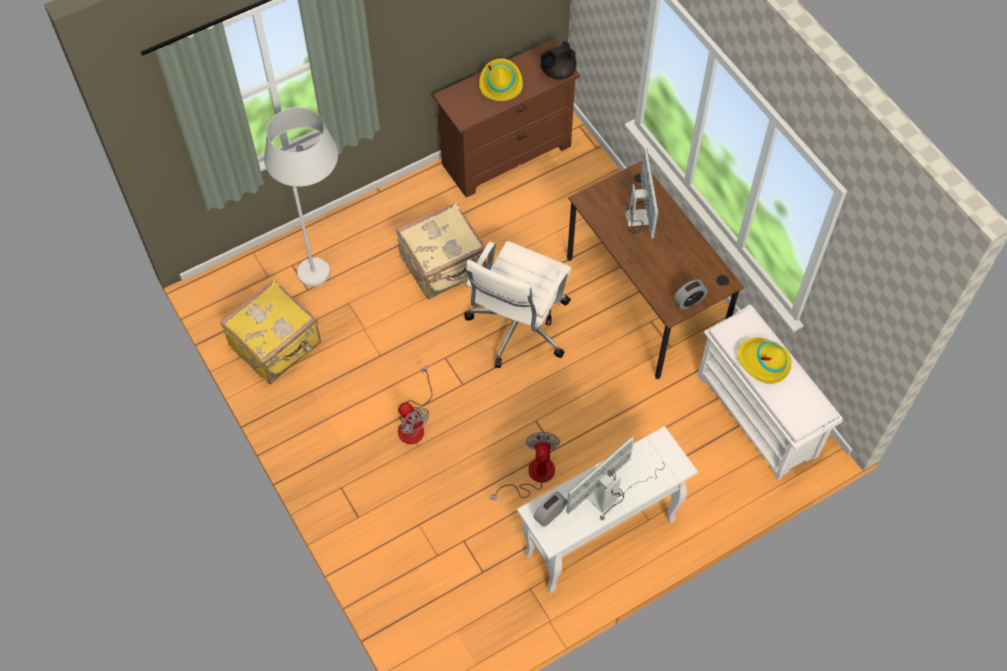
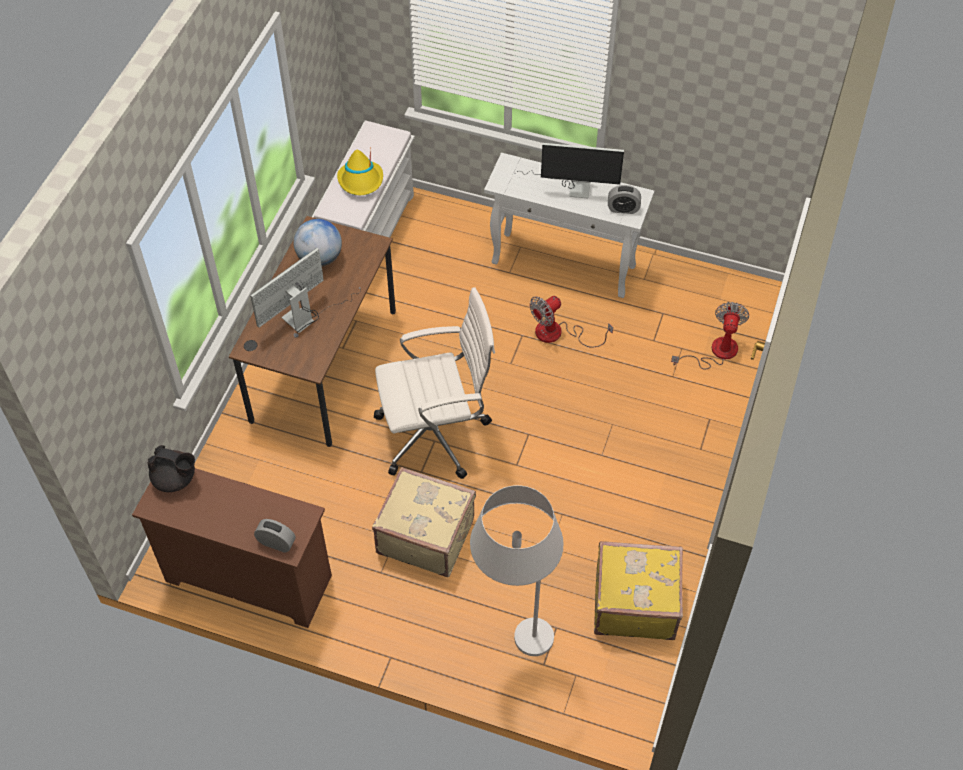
camera: 130 degrees left, 5 degrees down
fan [398,365,432,444] -> fan moved to [671,302,749,369]
yellow hat [479,58,523,101] -> none
alarm clock [674,280,708,310] -> alarm clock moved to [254,519,296,552]
none -> globe [294,219,342,267]

